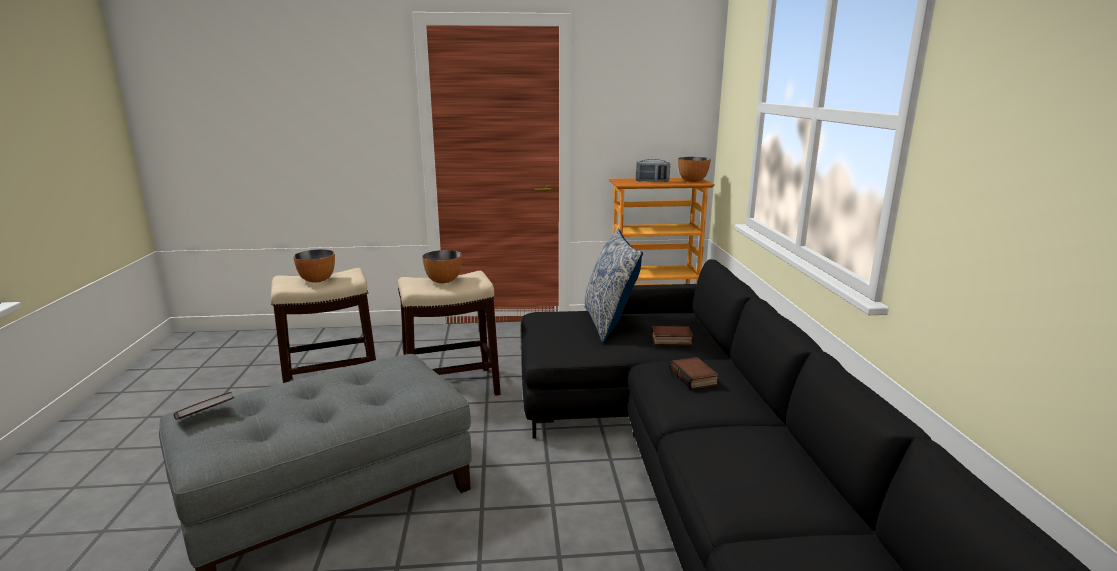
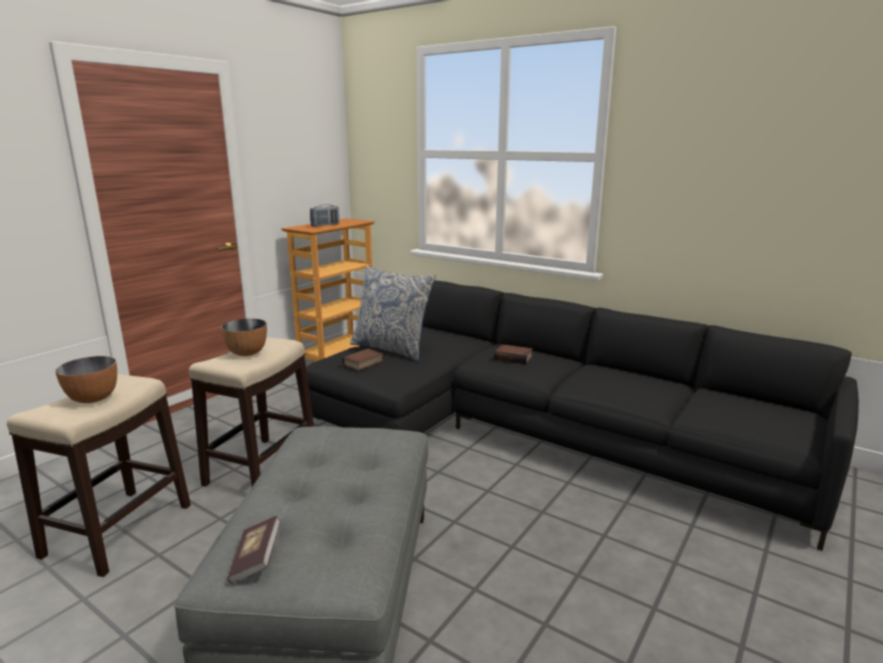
camera: 50 degrees left, 0 degrees up
book [652,326,693,345] -> book moved to [342,348,384,371]
bowl [678,157,711,182] -> none

